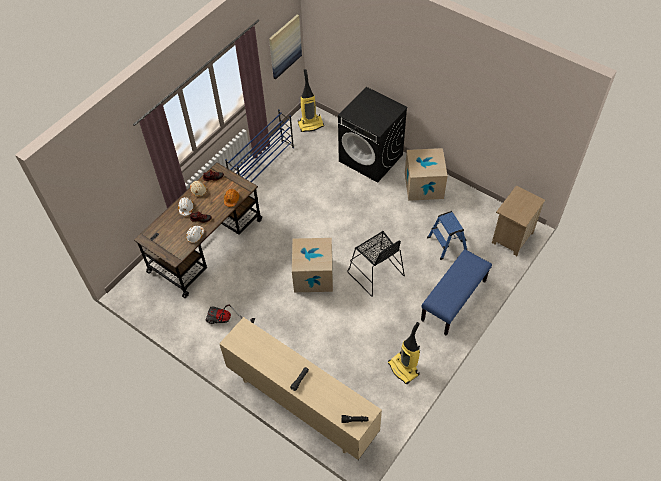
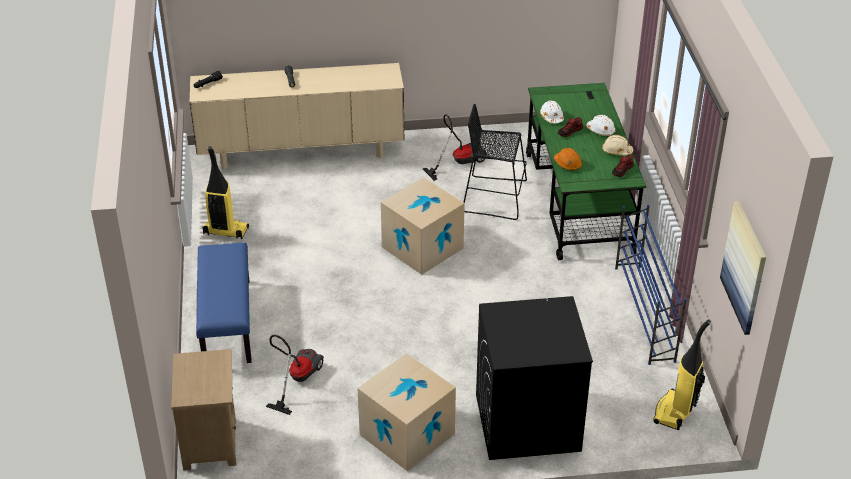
camera: 135 degrees right, 15 degrees down
brown desk [134,163,262,298] -> green desk [526,83,646,260]
black stool [347,231,405,297] -> black stool moved to [464,104,527,220]
blue step ladder [427,211,467,260] -> vacuum cleaner [266,335,324,415]

